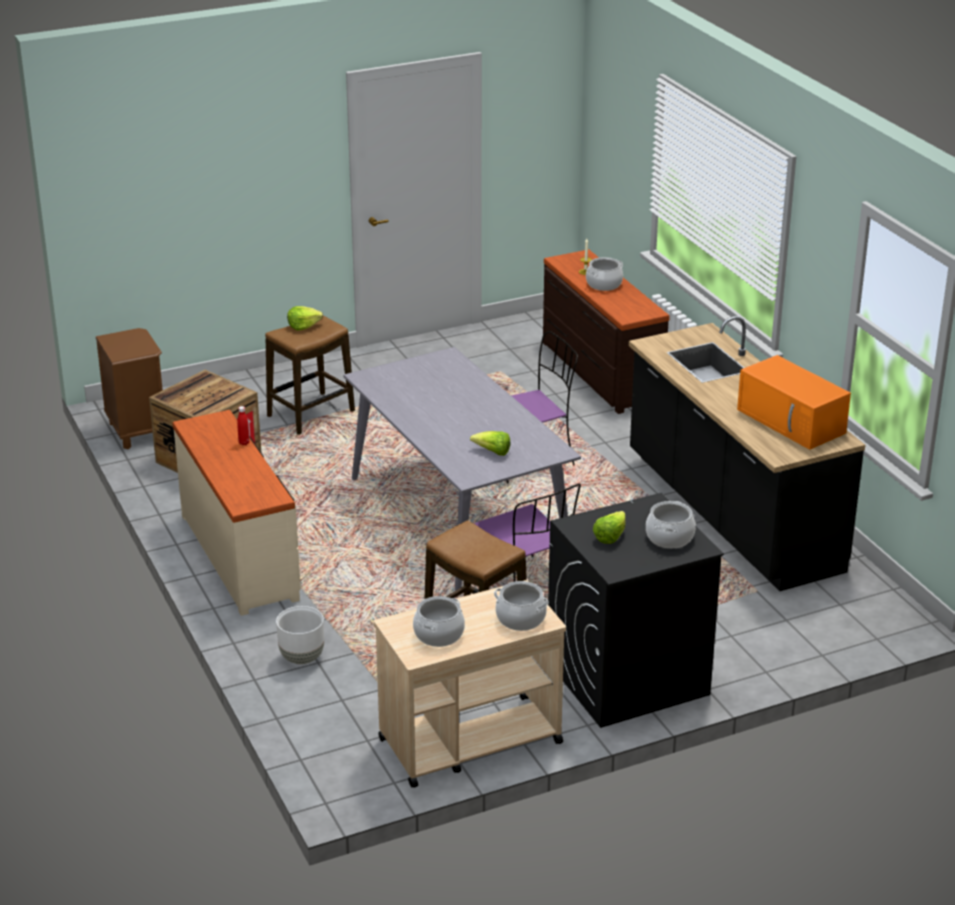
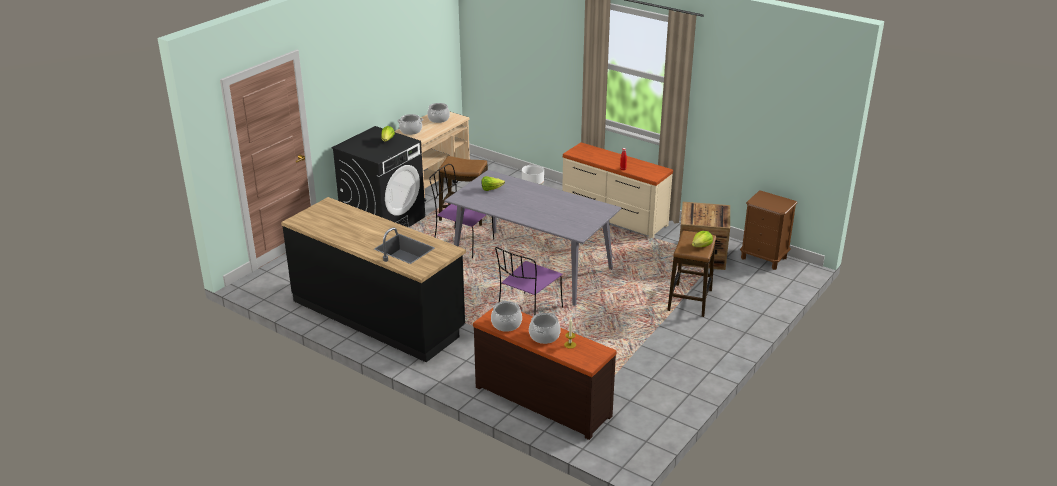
camera: 150 degrees right, 0 degrees up
cooking pot [646,501,695,548] -> cooking pot moved to [491,301,522,332]
orange microwave [737,355,851,450] -> none

